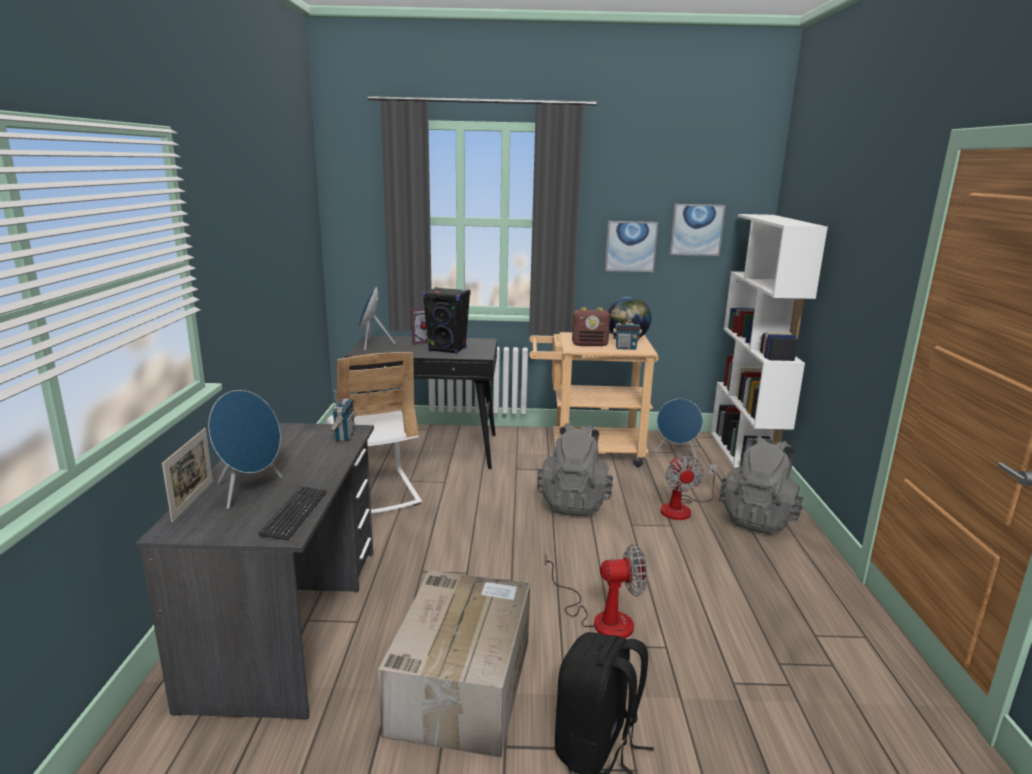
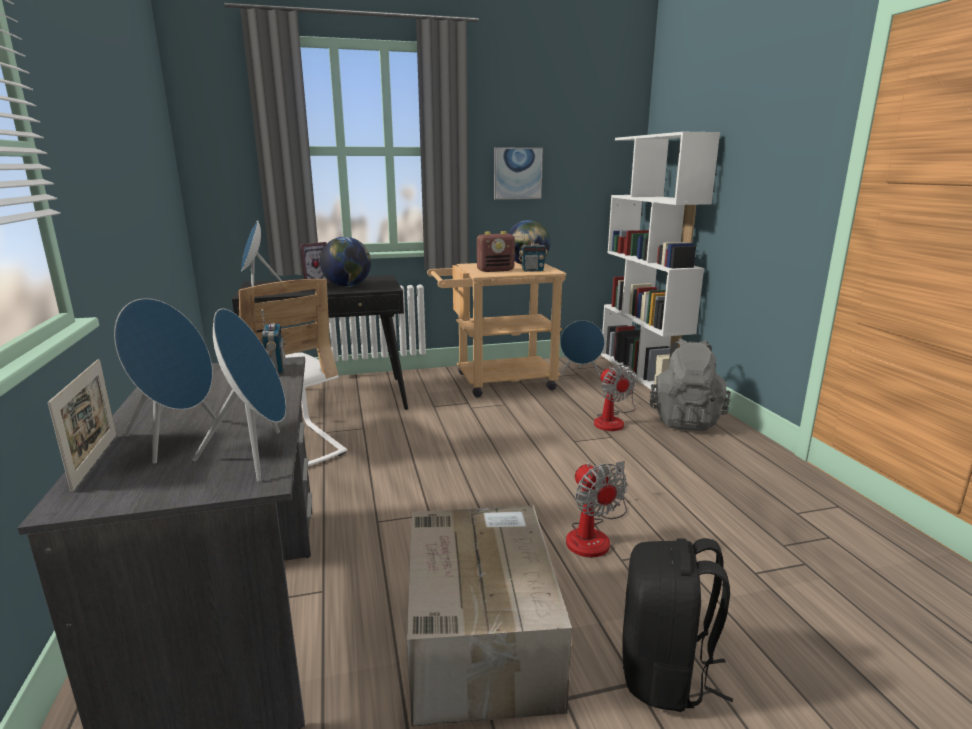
camera: 15 degrees left, 0 degrees up
keyboard [258,486,327,540] -> blue speaker [193,309,286,482]
black speaker [423,287,471,354] -> globe [320,237,371,287]
grey backpack [537,423,613,516] -> none
fan [545,544,648,638] -> fan turned 90 degrees clockwise [566,461,627,557]
picture [670,204,726,256] -> none

